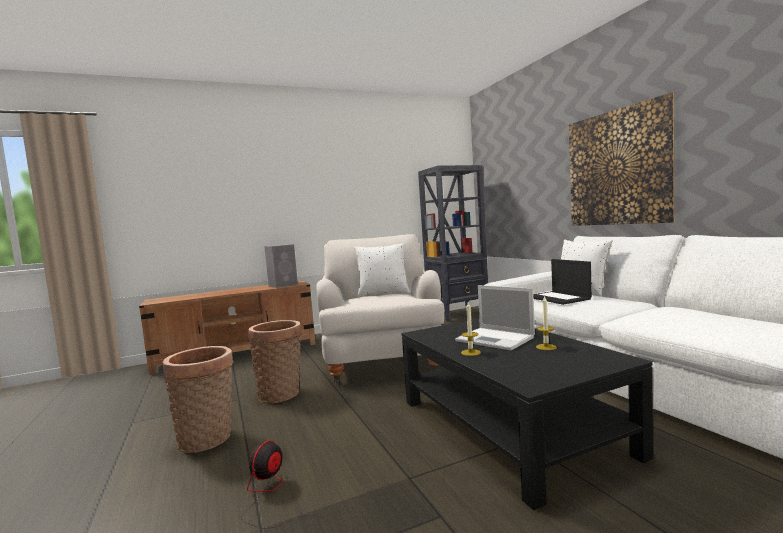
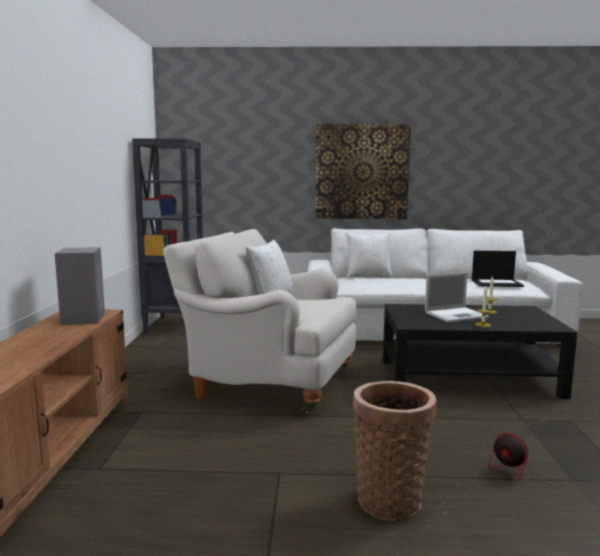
camera: 65 degrees left, 5 degrees up
basket [248,320,302,404] -> none
laptop [533,259,592,305] -> laptop moved to [472,251,524,287]

